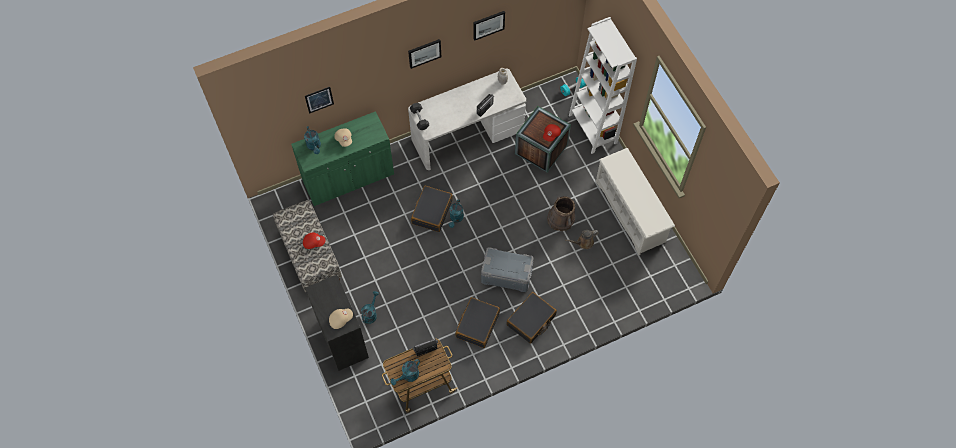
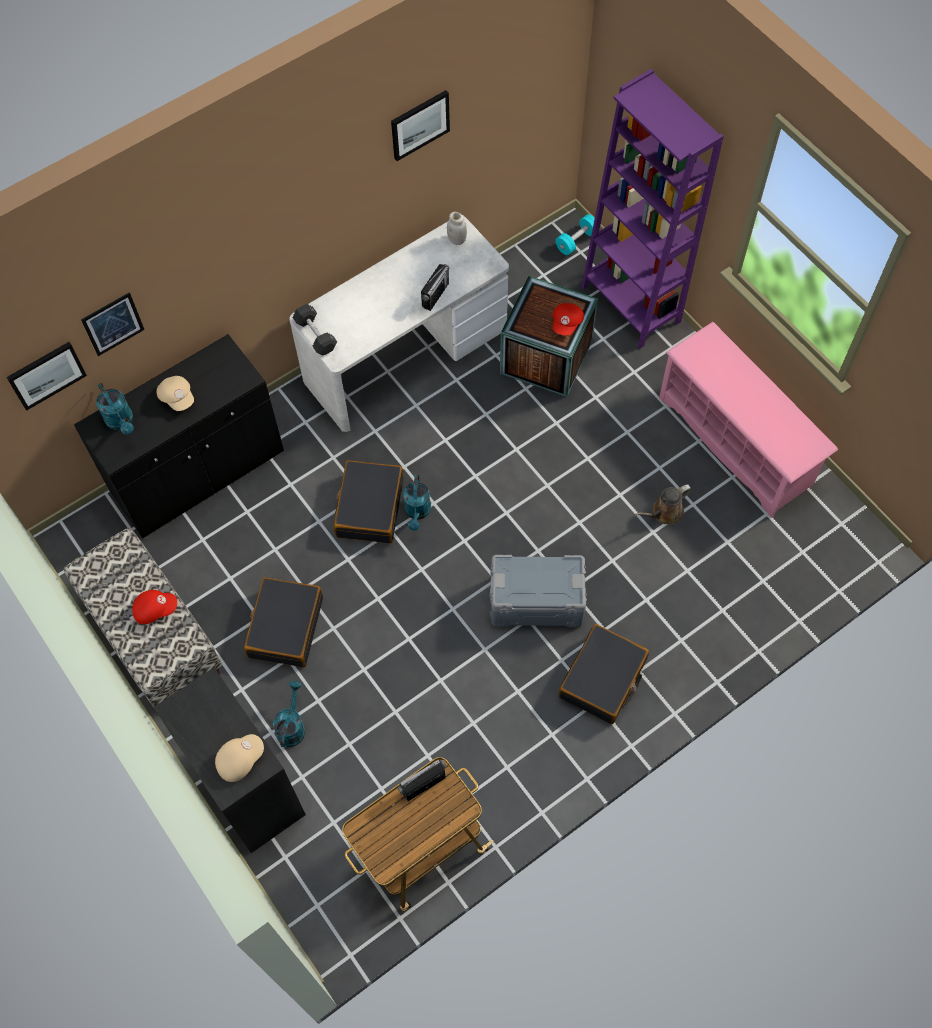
camera: 10 degrees left, 0 degrees up
green cabinet [291,111,394,206] -> black cabinet [74,334,284,539]
turquoise watering can [391,359,420,385] -> none
picture [408,39,441,69] -> picture moved to [6,342,87,411]
black suitcase [455,297,500,348] -> black suitcase moved to [244,577,323,667]
brown bucket [547,196,575,231] -> none
white bookcase [569,17,637,154] -> purple bookcase [581,69,724,349]
white shoe rack [596,148,675,255] -> pink shoe rack [659,322,838,518]

